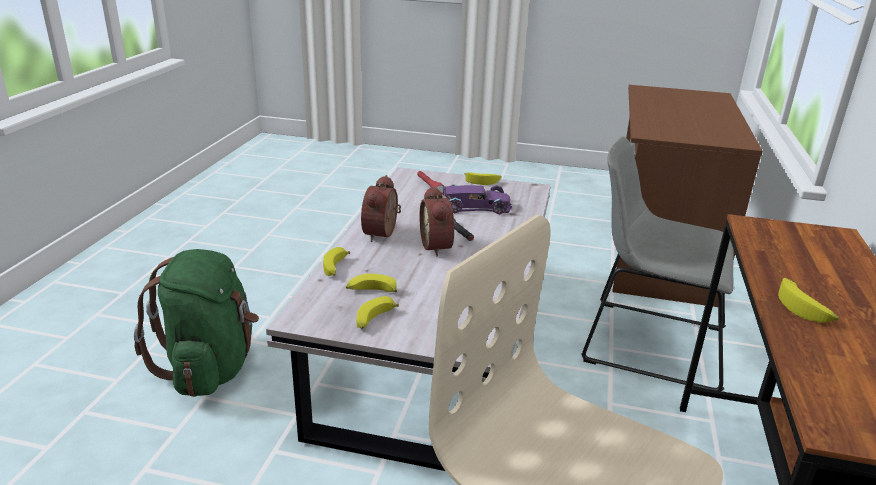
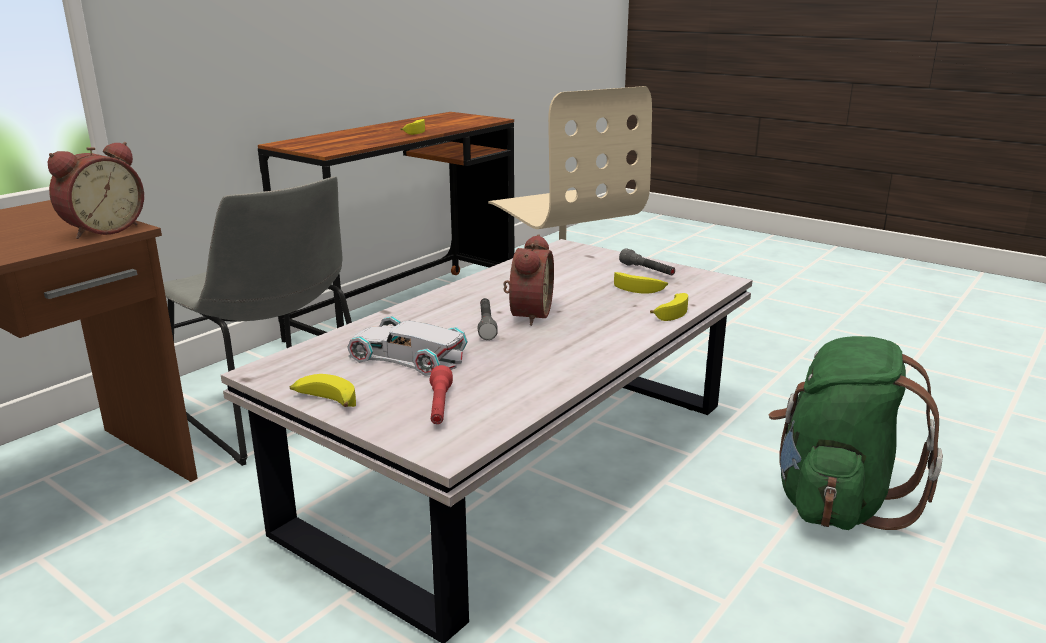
camera: 155 degrees left, 5 degrees down
banana [357,296,399,329] -> grey flashlight [619,248,675,275]
alarm clock [361,175,401,242] -> alarm clock moved to [48,142,144,239]
purple toy car [443,184,512,215] -> white toy car [347,316,468,376]

